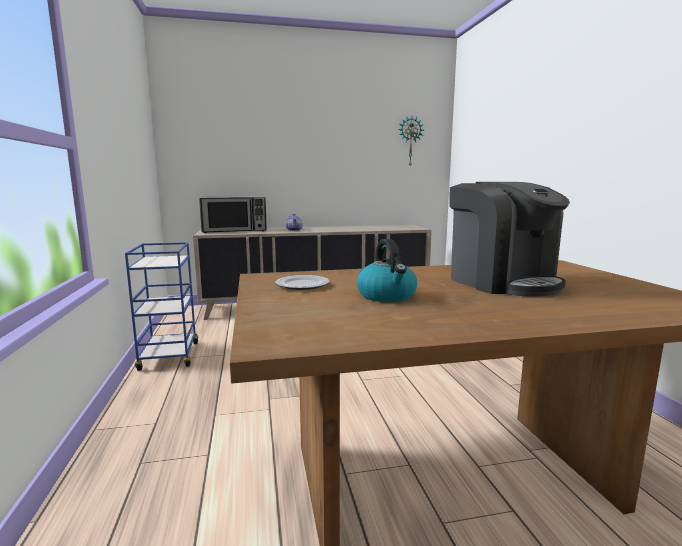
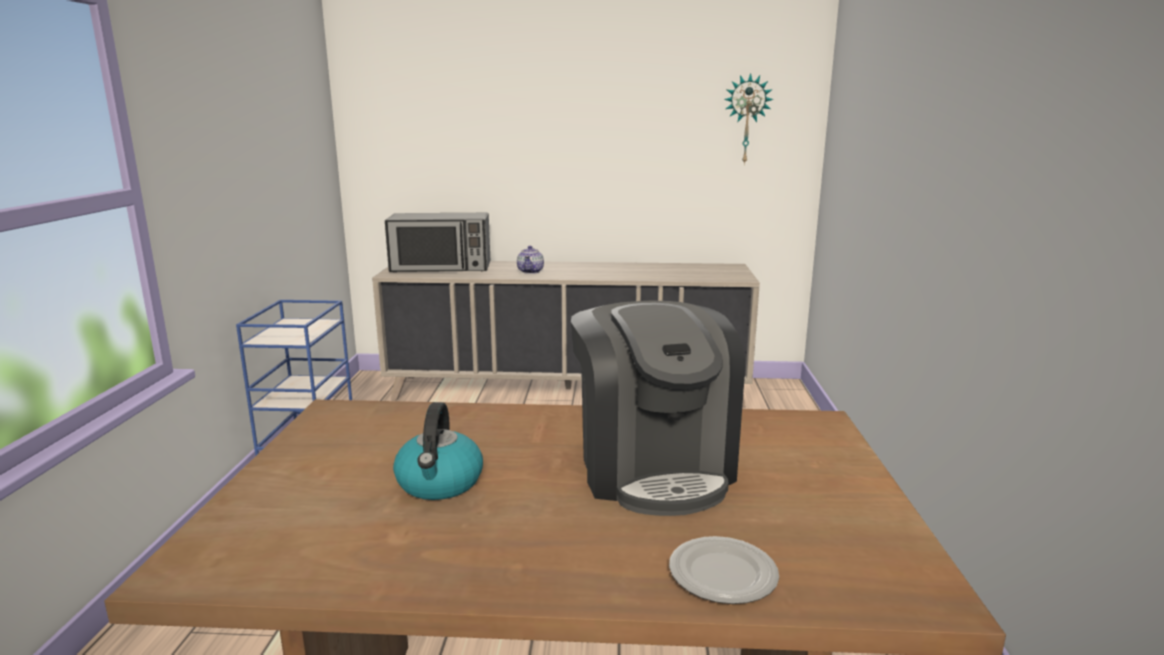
camera: 15 degrees right, 5 degrees up
plate [275,275,330,290] -> plate moved to [669,536,779,604]

